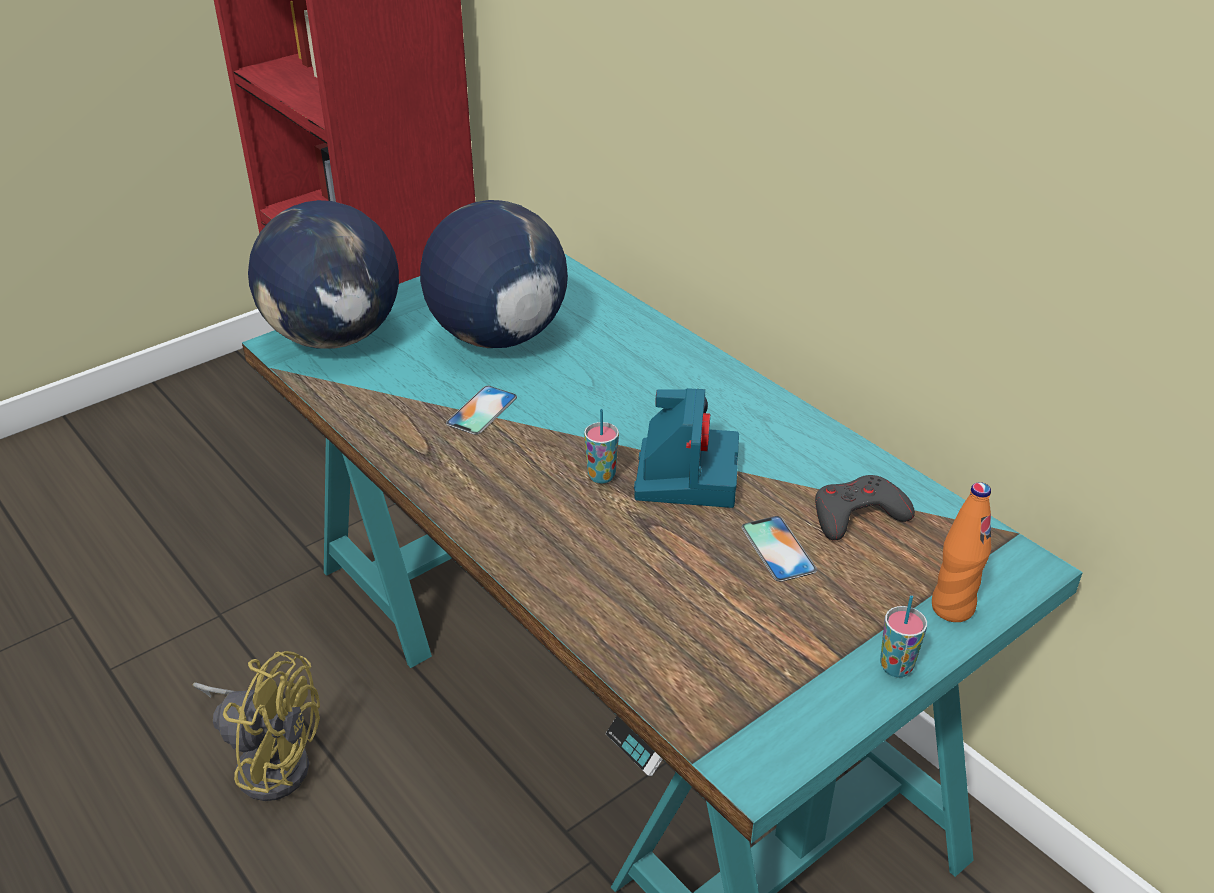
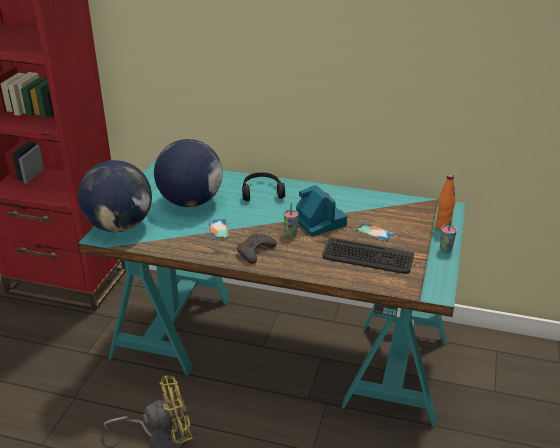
camera: 35 degrees left, 5 degrees down
grey game controller [815,475,915,540] -> grey game controller moved to [237,234,277,264]
none -> black headphones [242,172,285,201]
none -> keyboard [322,238,414,274]

